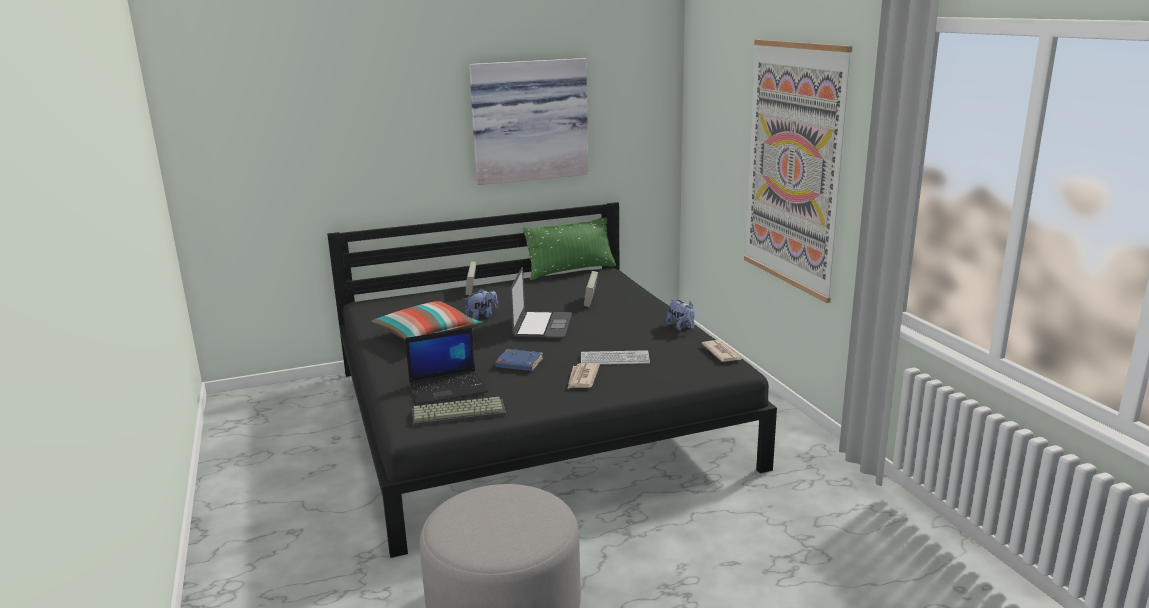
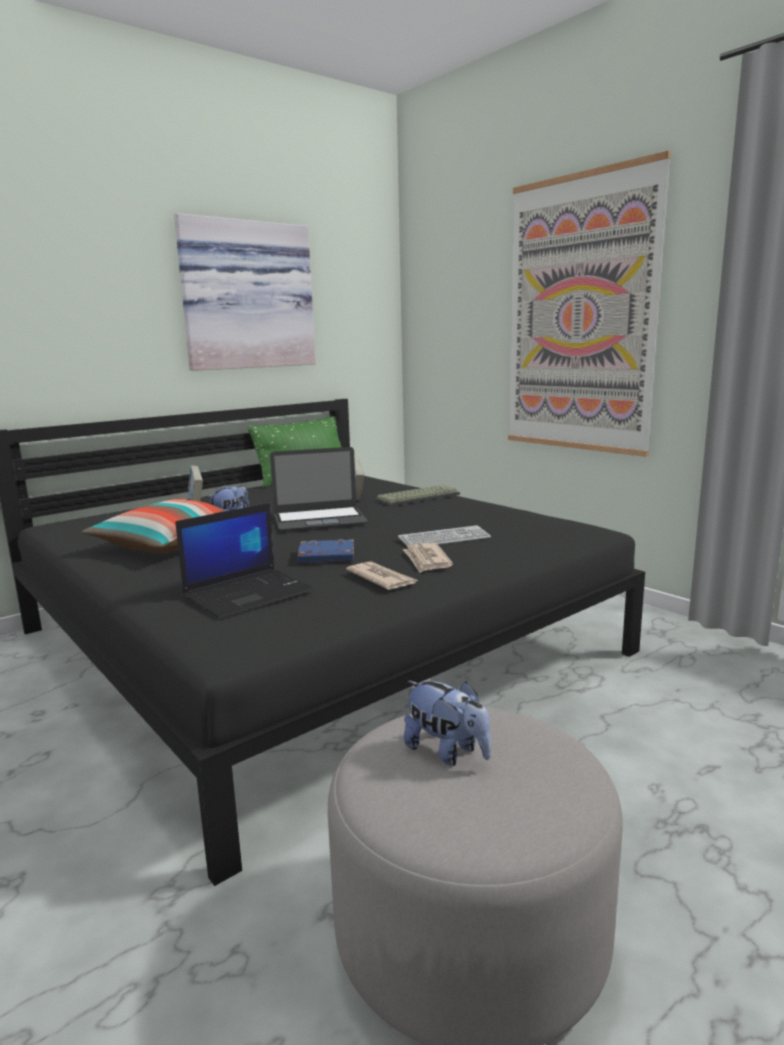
camera: 20 degrees left, 5 degrees down
keyboard [412,397,506,426] -> keyboard moved to [375,485,460,507]
laptop [510,267,572,338] -> laptop turned 90 degrees clockwise [270,447,368,531]
plush toy [666,300,695,331] -> plush toy moved to [404,681,491,766]
newspaper [702,340,744,362] -> newspaper moved to [346,561,418,590]

